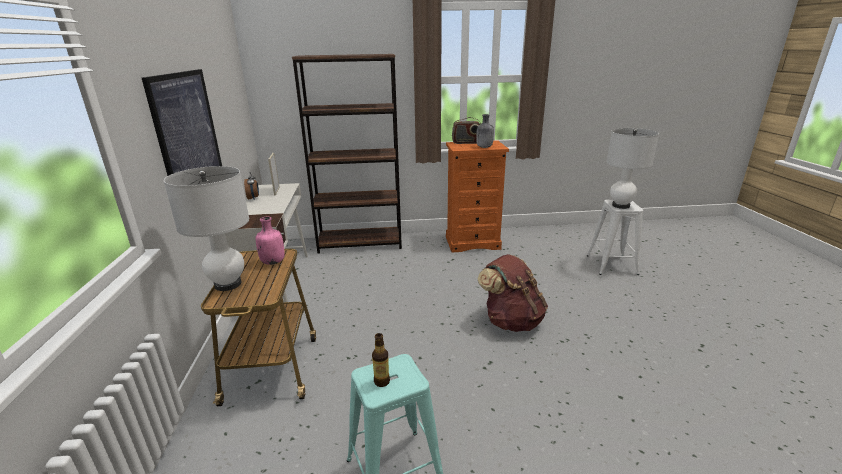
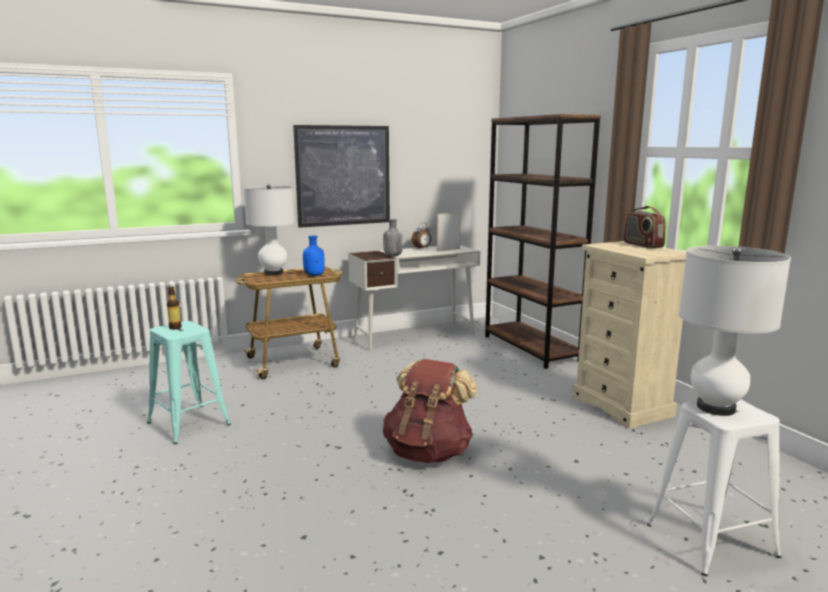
camera: 70 degrees right, 10 degrees down
pink bottle [256,217,285,265] -> blue bottle [303,236,325,276]
orange dresser [446,140,509,252] -> beige dresser [573,241,686,429]
grey bottle [476,114,494,148] -> grey bottle moved to [383,219,403,256]

